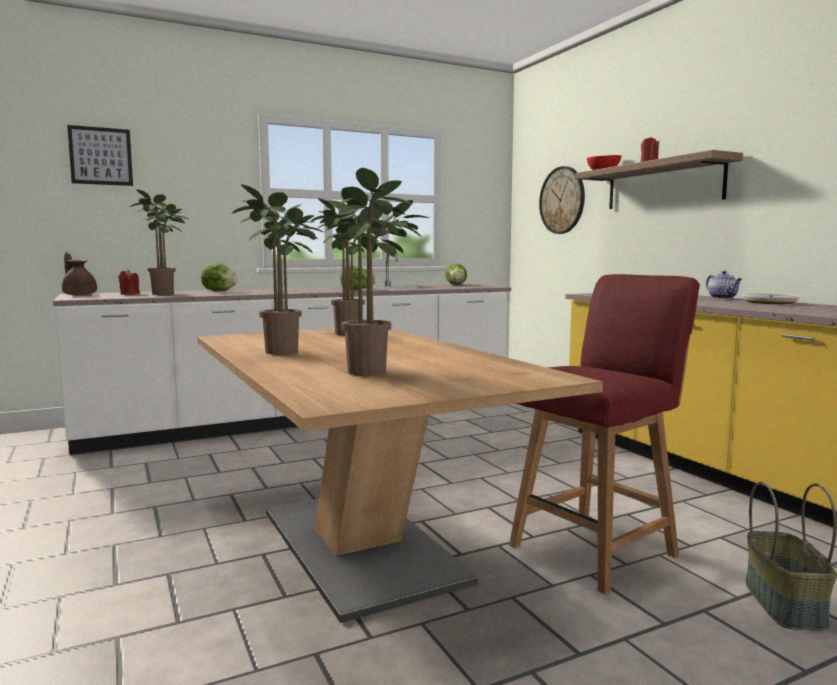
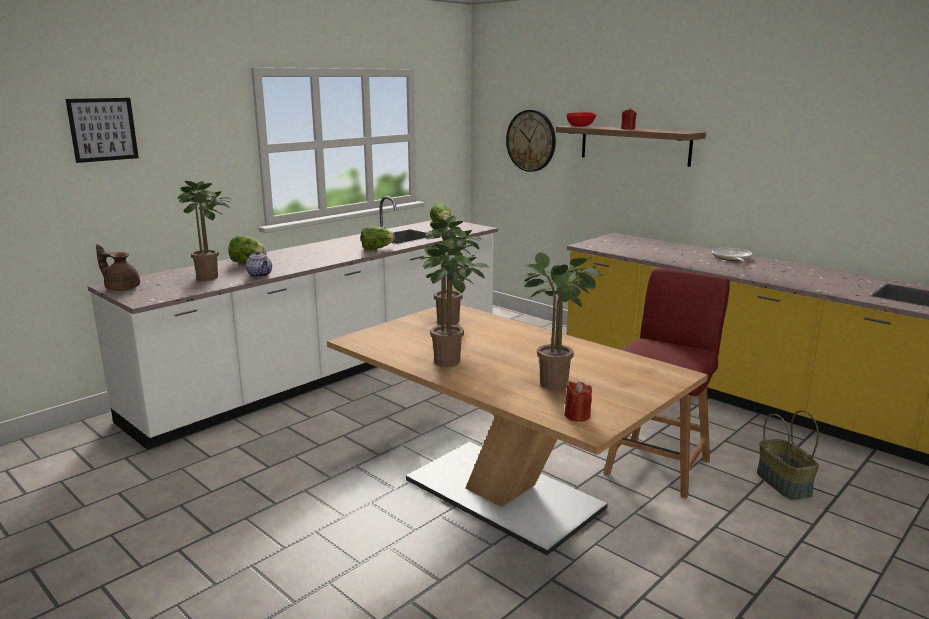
camera: 20 degrees left, 10 degrees up
red candle [119,269,140,295] -> red candle moved to [565,381,592,422]
teapot [706,271,742,299] -> teapot moved to [246,251,272,277]

